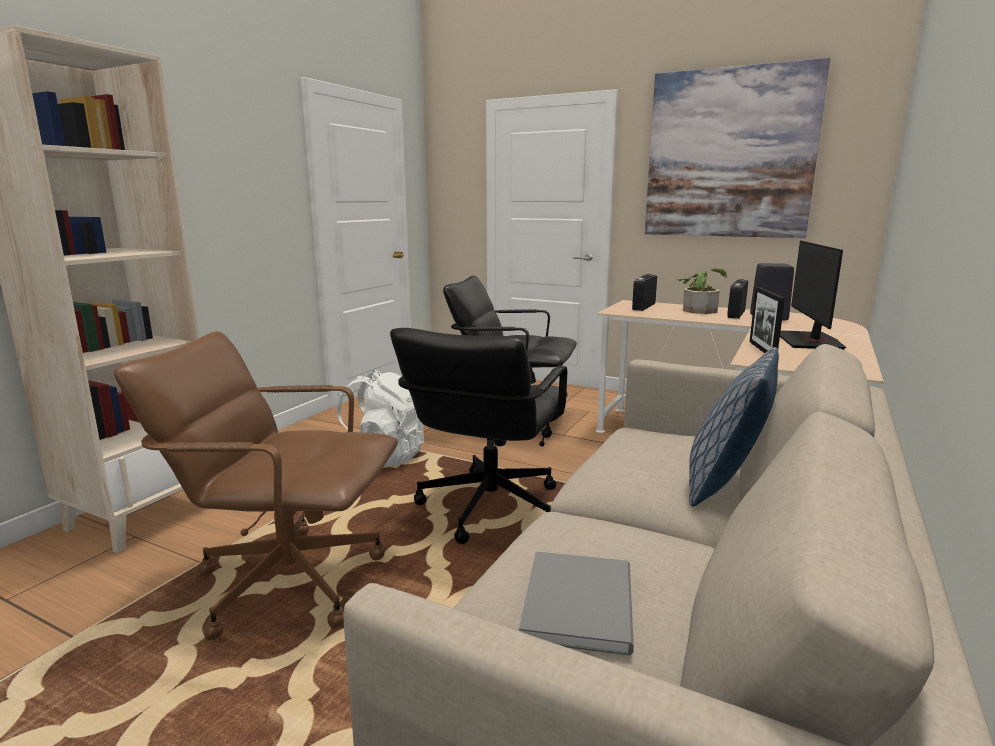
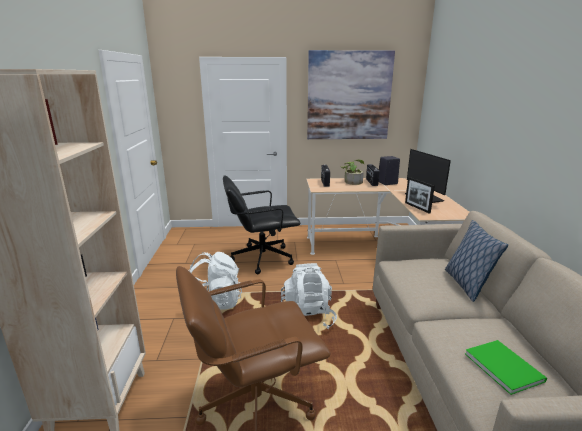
camera: 30 degrees left, 5 degrees up
black office chair [390,328,568,544] -> white backpack [281,263,337,329]
grey book [519,552,634,655] -> green book [465,340,547,395]

